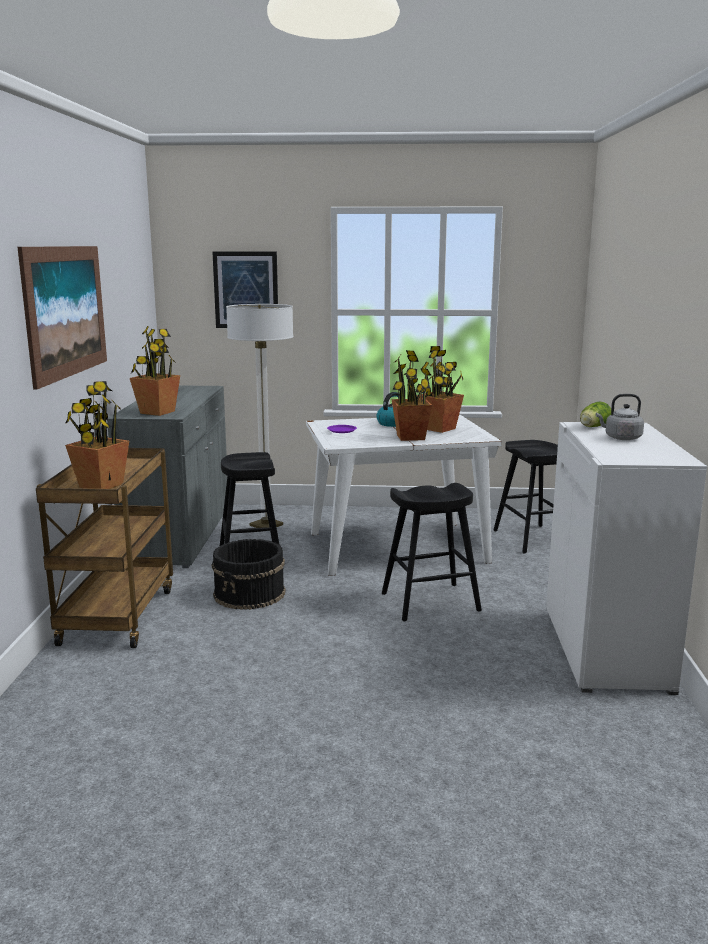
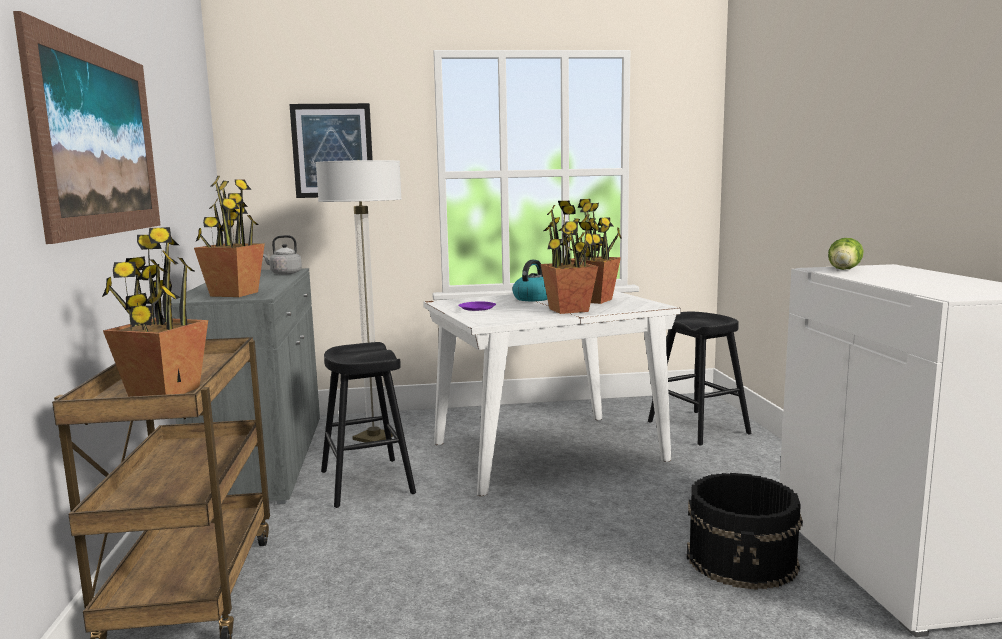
camera: 10 degrees left, 5 degrees down
black bucket [212,539,286,610] -> black bucket moved to [687,473,803,590]
black stool [382,483,482,621] -> none
grey kettle [596,394,644,440] -> grey kettle moved to [263,235,302,275]

